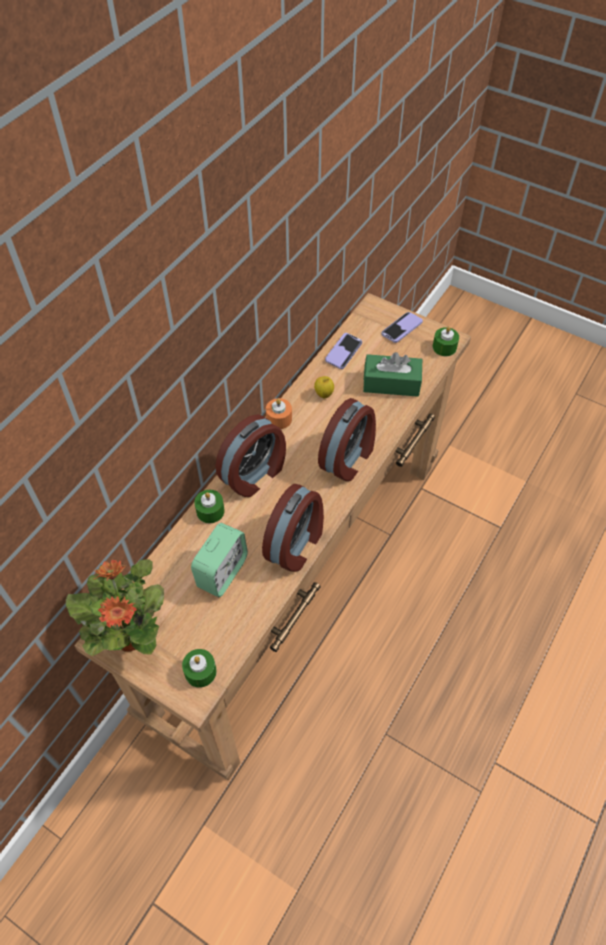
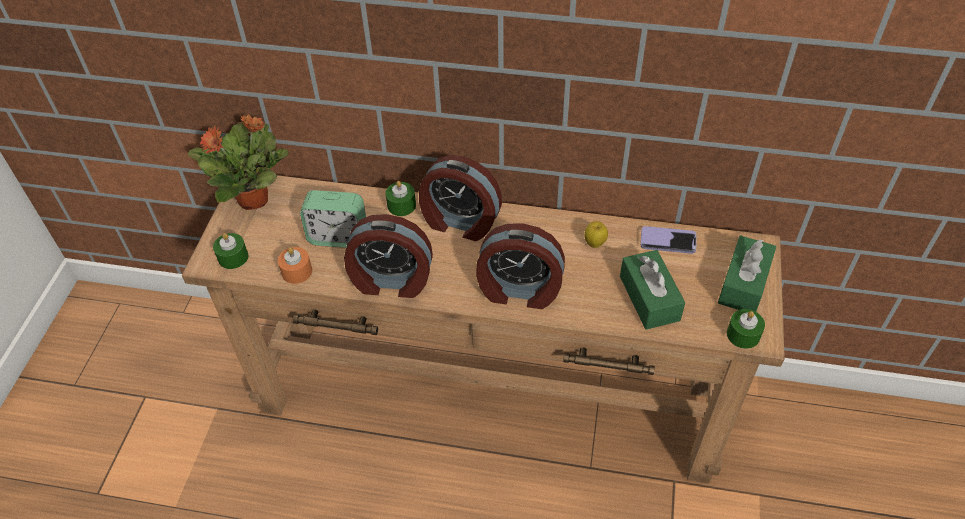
camera: 70 degrees right, 5 degrees down
orange candle [266,398,292,429] -> orange candle moved to [278,247,312,284]
phone [381,312,423,343] -> green tissue box [718,235,776,312]

